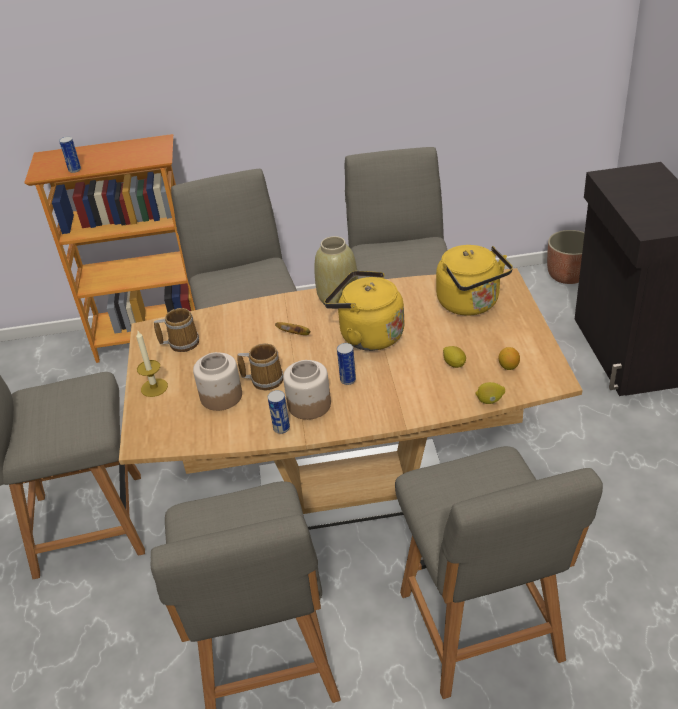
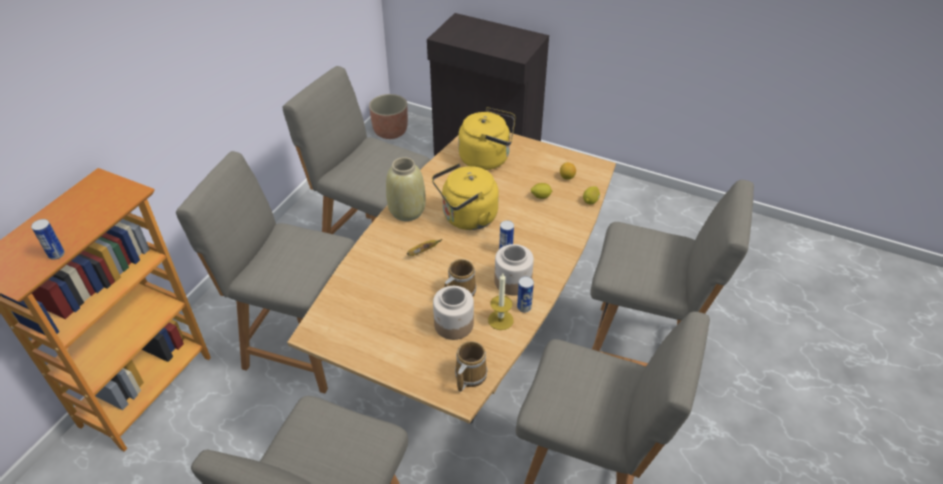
camera: 60 degrees left, 5 degrees up
candle [136,330,168,397] -> candle moved to [488,273,514,330]
mug [154,308,199,352] -> mug moved to [455,341,488,392]

